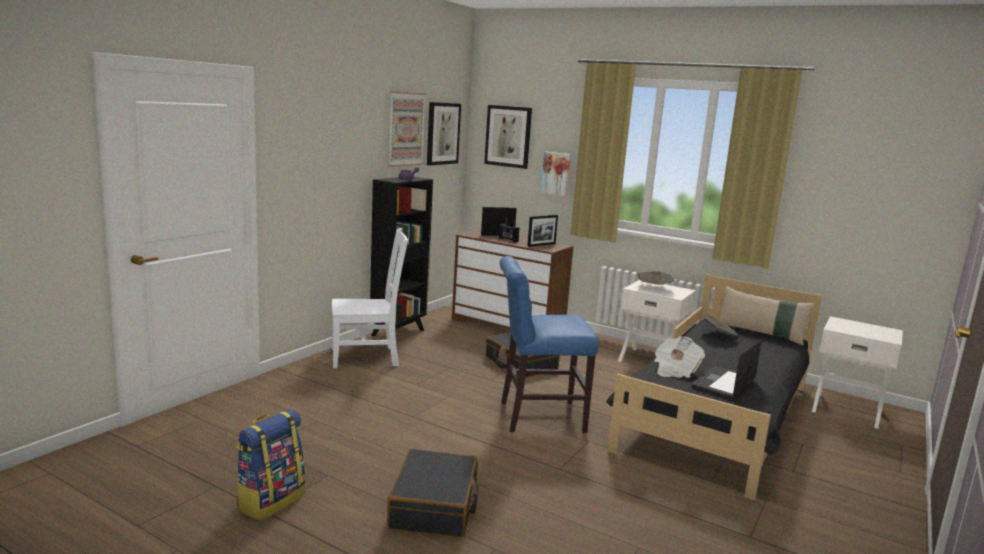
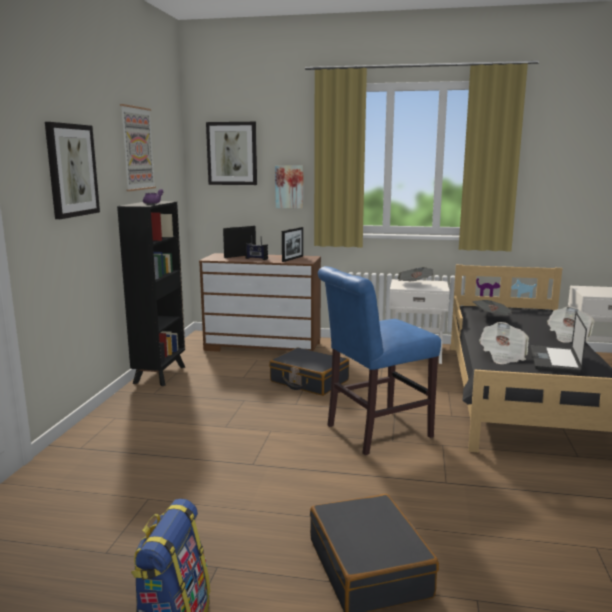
camera: 20 degrees left, 0 degrees up
white chair [332,228,408,368] -> none
picture [427,102,461,165] -> picture moved to [45,122,100,219]
beige pillow [719,286,815,345] -> none
none -> newspaper [547,306,595,343]

